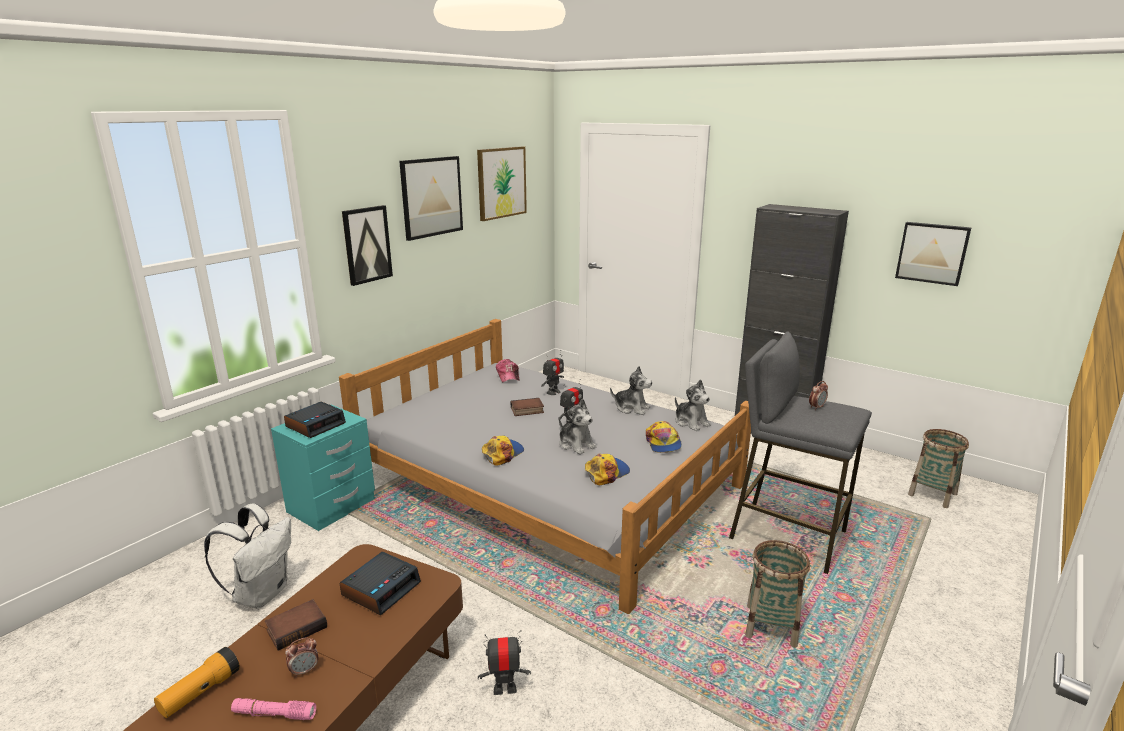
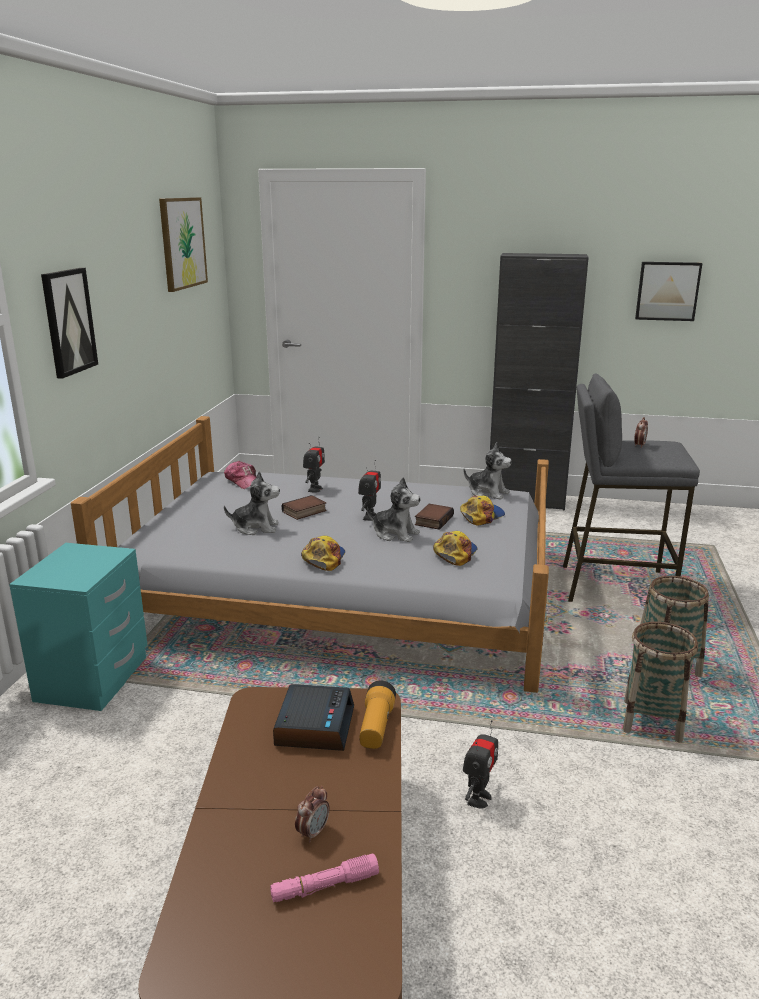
camera: 25 degrees left, 0 degrees up
flashlight [154,647,240,718] -> flashlight moved to [359,680,396,749]
white backpack [204,503,291,609] -> none
book [265,599,327,651] -> book moved to [415,504,454,530]
alarm clock [284,402,346,438] -> none
picture [399,156,463,241] -> none
toy robot [478,630,531,695] -> toy robot turned 150 degrees clockwise [463,720,498,809]
plush toy [610,366,652,415] -> plush toy moved to [224,471,280,535]
cap [646,421,682,453] -> cap turned 105 degrees counterclockwise [460,495,505,525]
basket [908,429,969,508] -> basket moved to [623,622,698,743]

